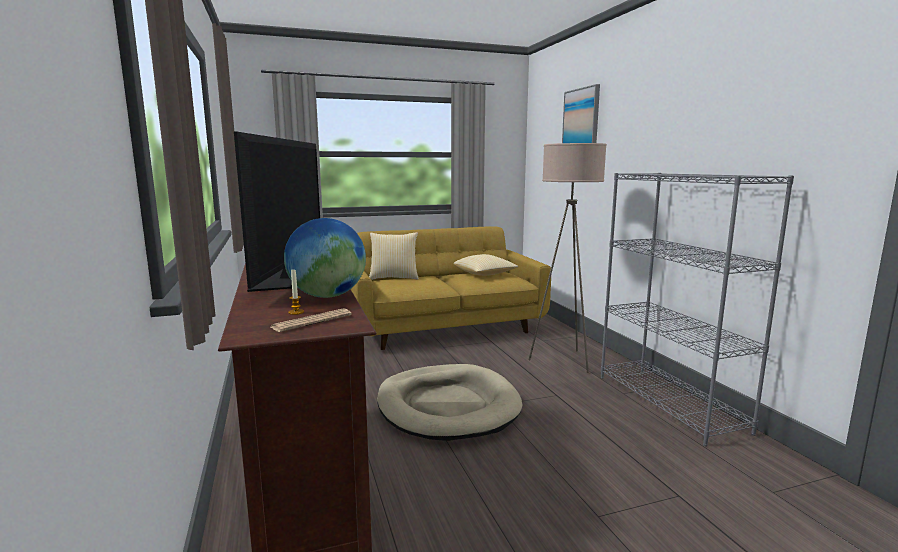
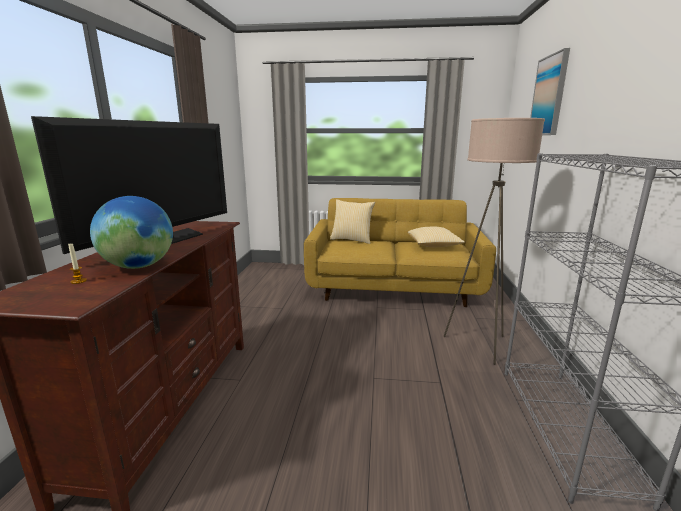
camera: 25 degrees right, 5 degrees up
newspaper [271,308,352,332] -> none
beige dog bed [377,364,522,441] -> none

